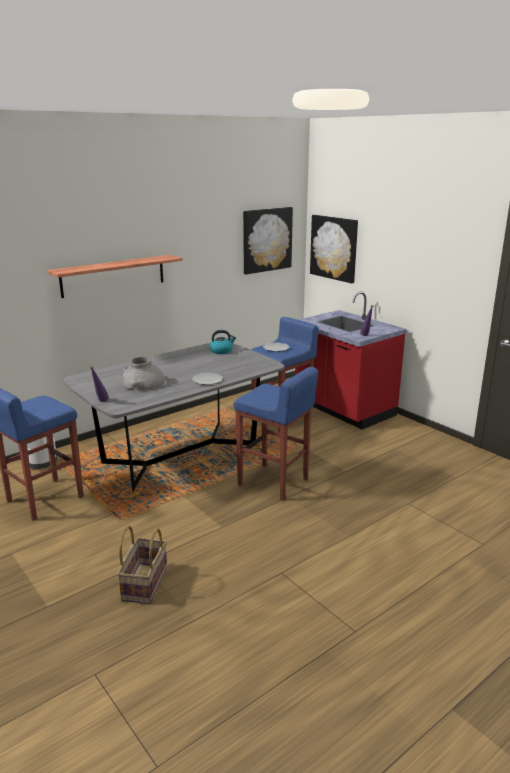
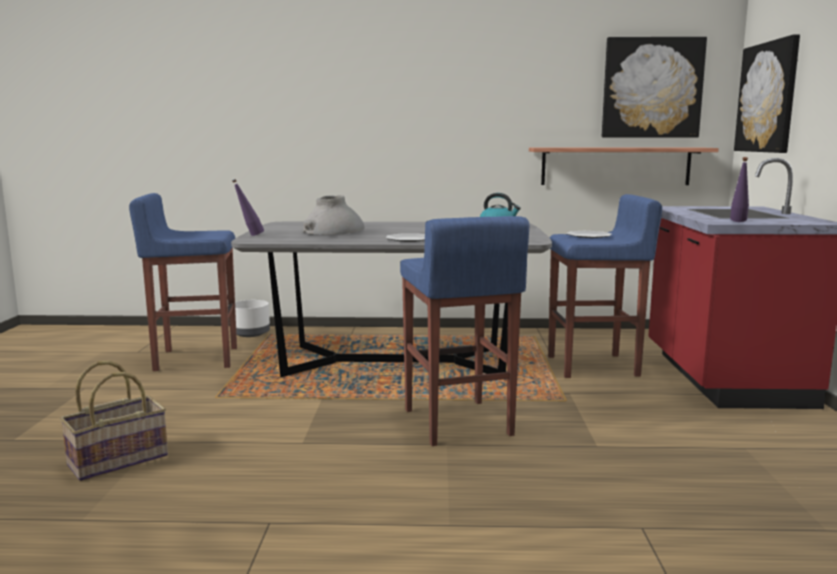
camera: 40 degrees right, 10 degrees down
shelf [47,255,183,298] -> shelf moved to [529,148,719,185]

